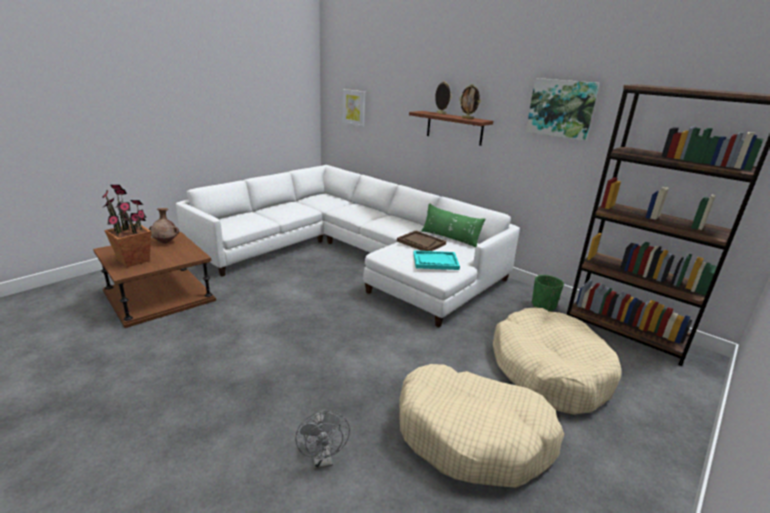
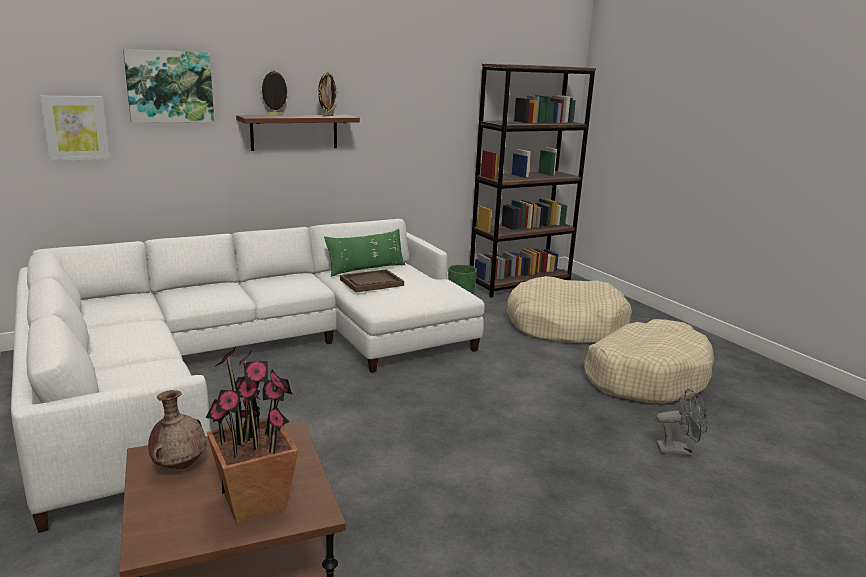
camera: 70 degrees left, 5 degrees down
turquoise tray [413,250,460,270] -> none
picture [526,78,599,141] -> picture moved to [123,49,214,123]

